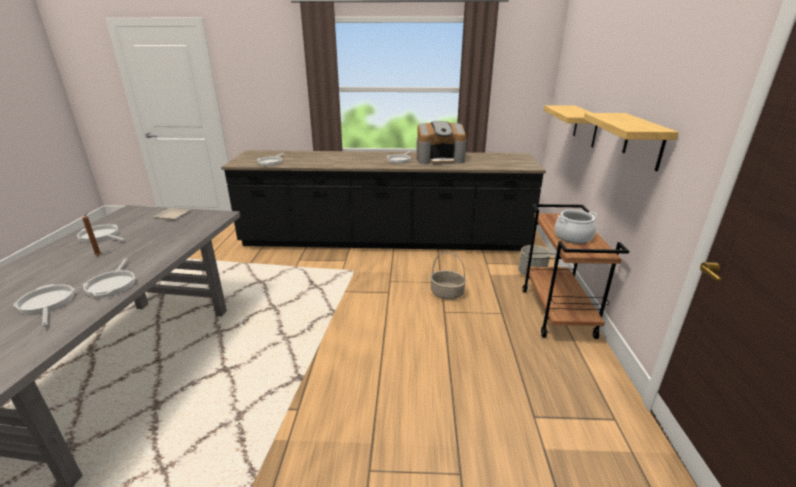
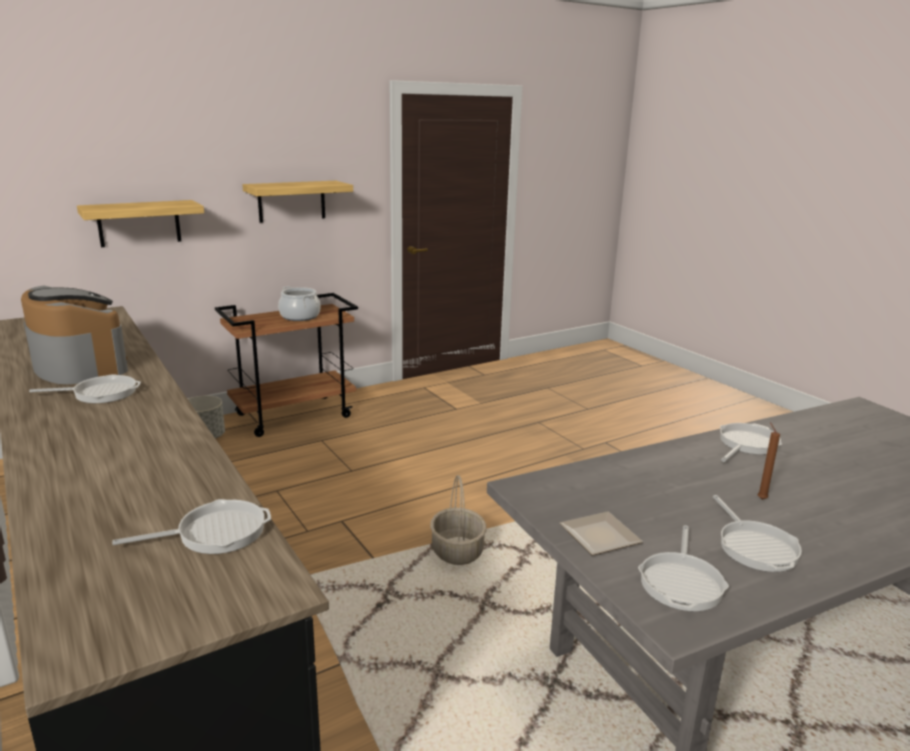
camera: 125 degrees left, 5 degrees down
frying pan [13,284,75,327] -> frying pan moved to [638,525,729,612]
basket [430,251,466,300] -> basket moved to [430,475,486,565]

